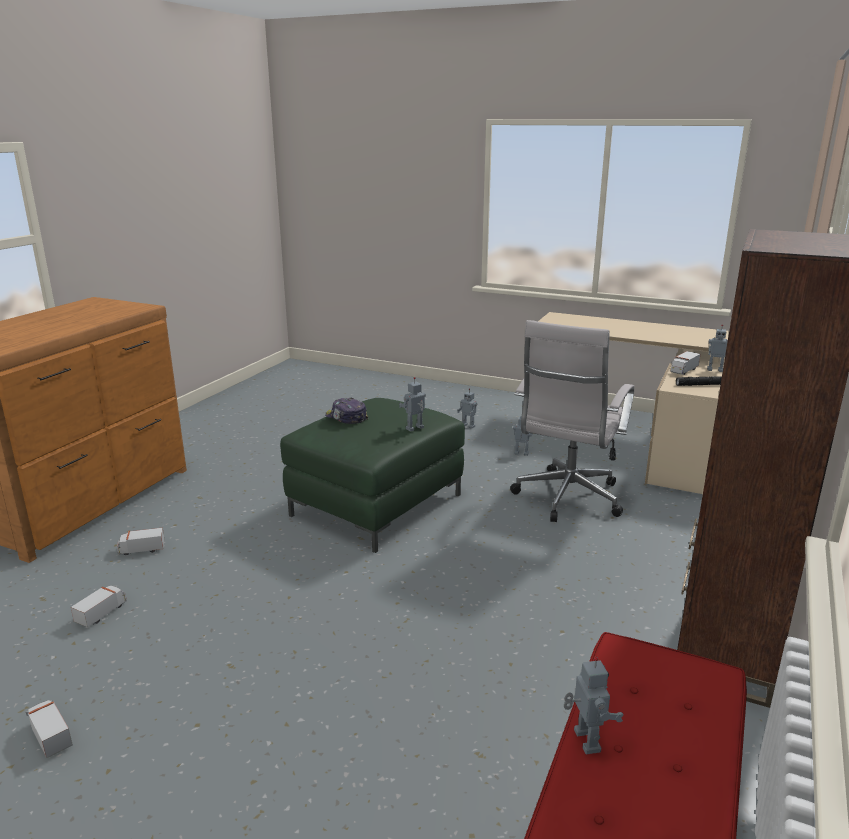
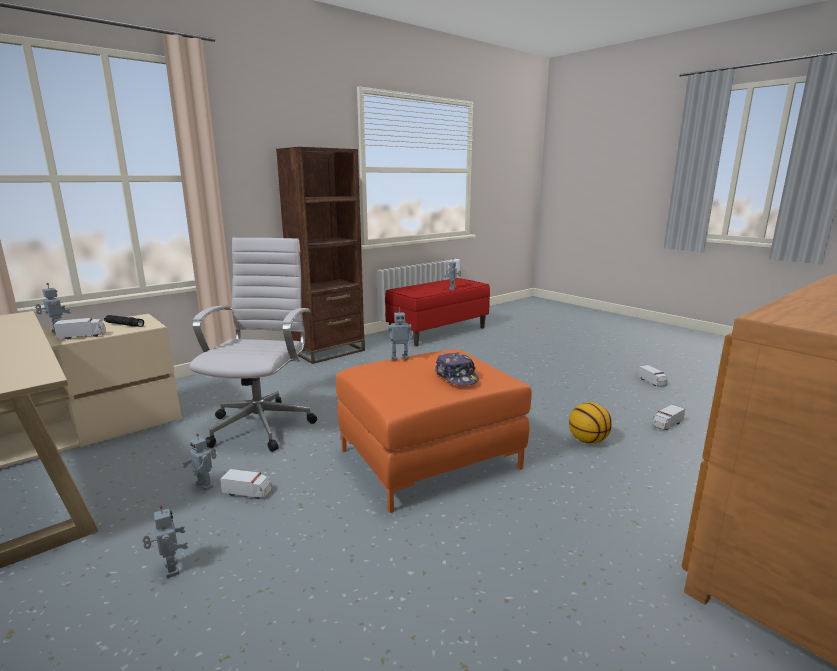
camera: 155 degrees left, 5 degrees down
toy truck [117,528,165,555] -> toy truck moved to [220,469,272,499]
green ottoman [280,398,465,553] -> orange ottoman [336,350,532,513]
white office chair [510,320,635,522] -> white office chair turned 45 degrees counterclockwise [190,238,317,452]
none -> basketball [569,402,612,444]

